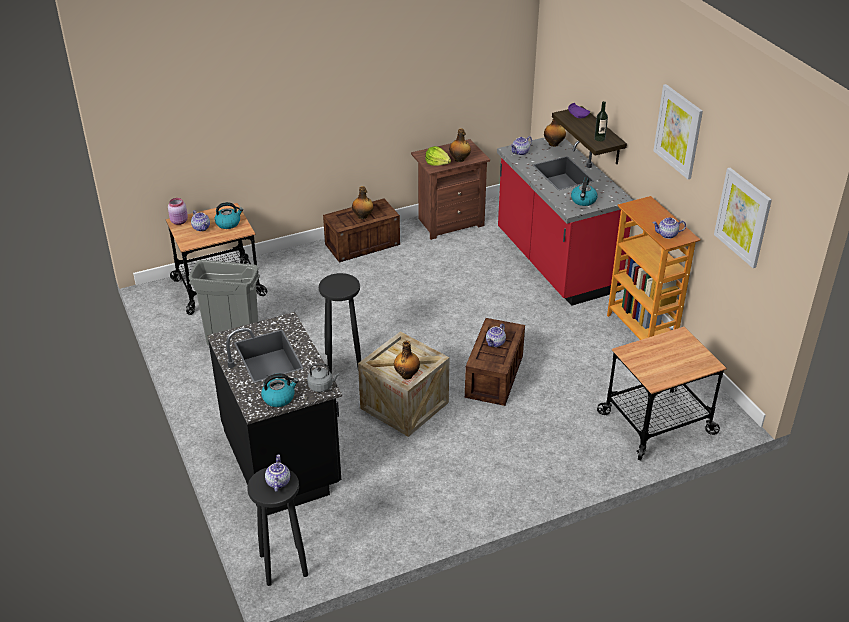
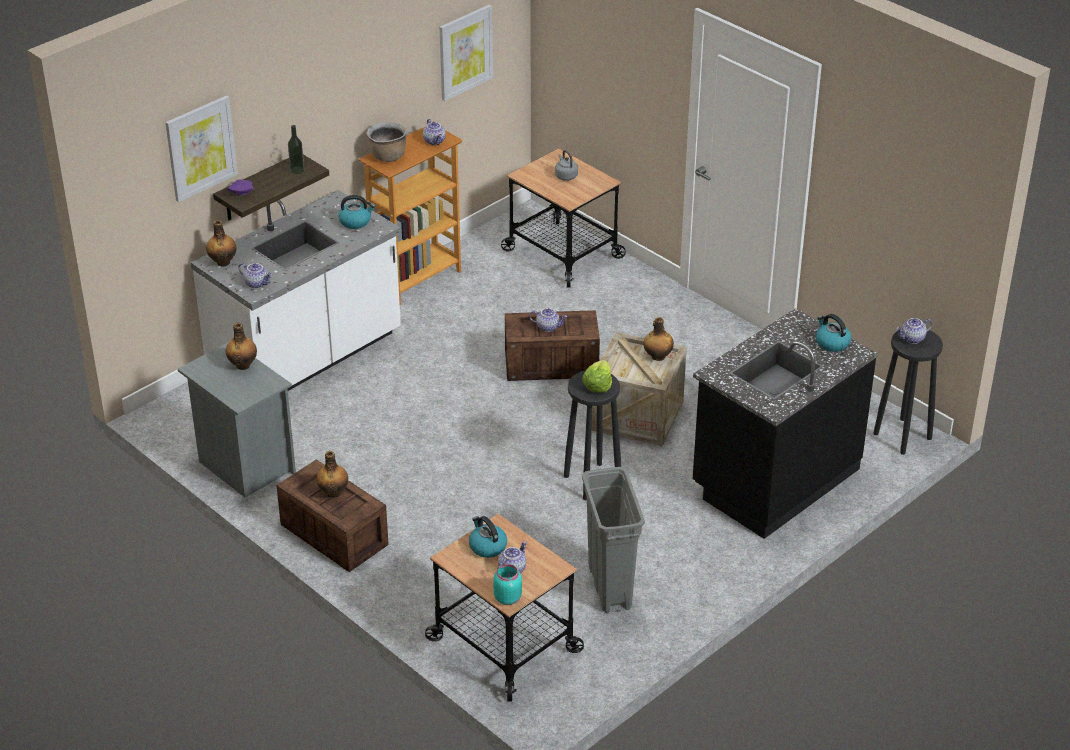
camera: 110 degrees left, 0 degrees up
pink jar [168,198,188,225] -> turquoise jar [493,564,522,605]
grey kettle [307,363,339,392] -> grey kettle moved to [555,150,578,181]
brown nightstand [411,139,490,240] -> grey nightstand [178,341,296,498]
lettuce [425,146,451,166] -> lettuce moved to [582,360,612,393]
red counter [497,137,633,306] -> white counter [190,190,401,391]
picture [653,84,703,179] -> picture moved to [165,95,238,202]
none -> brown cooking pot [367,122,407,162]

